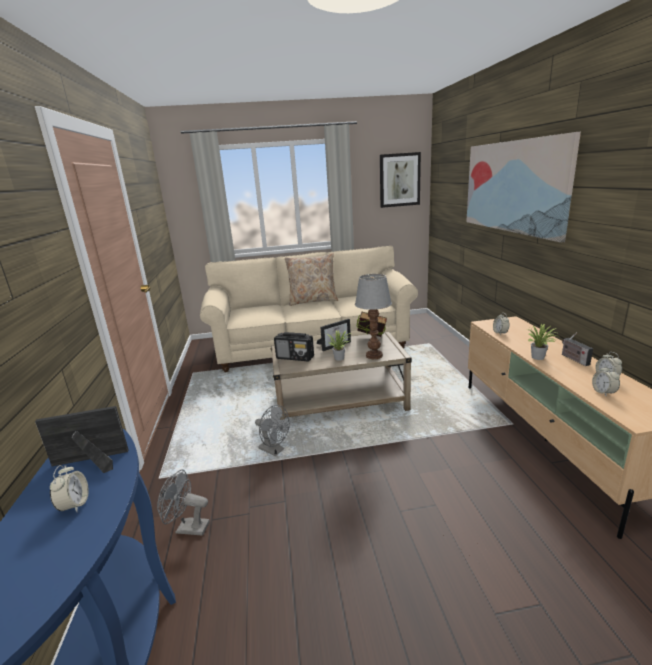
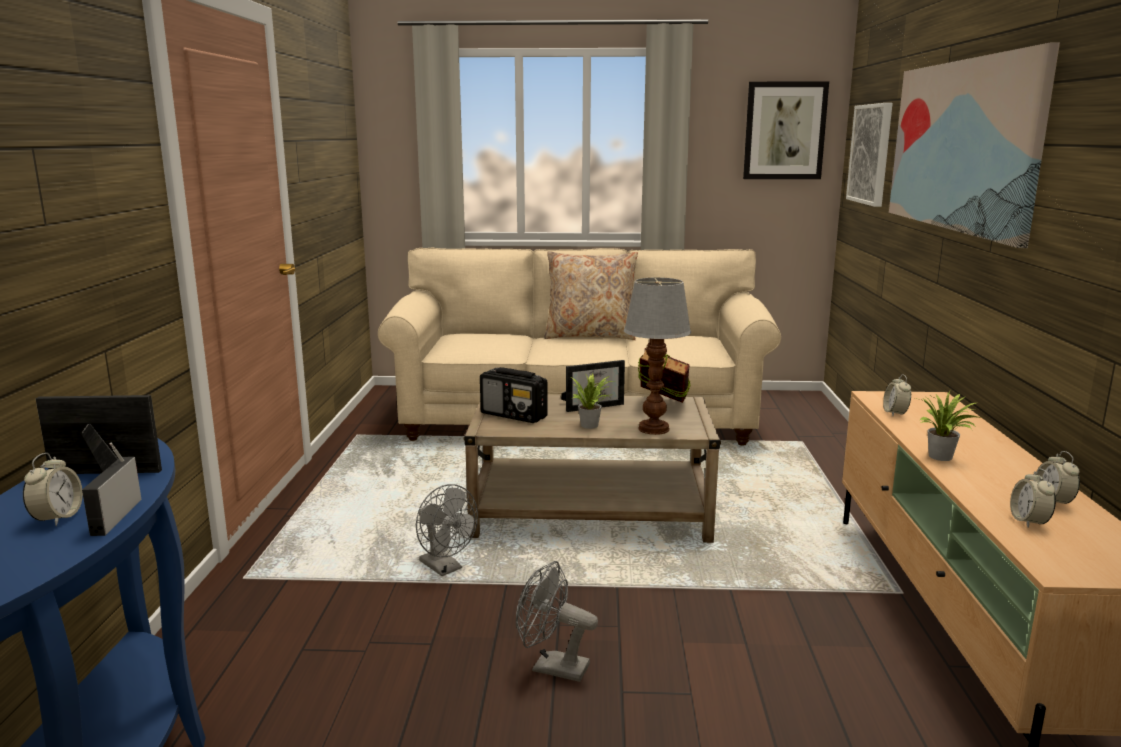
camera: 10 degrees right, 5 degrees down
grey fan [157,470,210,536] -> grey fan moved to [516,561,598,682]
radio [562,333,593,366] -> radio moved to [82,443,142,536]
none -> picture [846,103,893,207]

